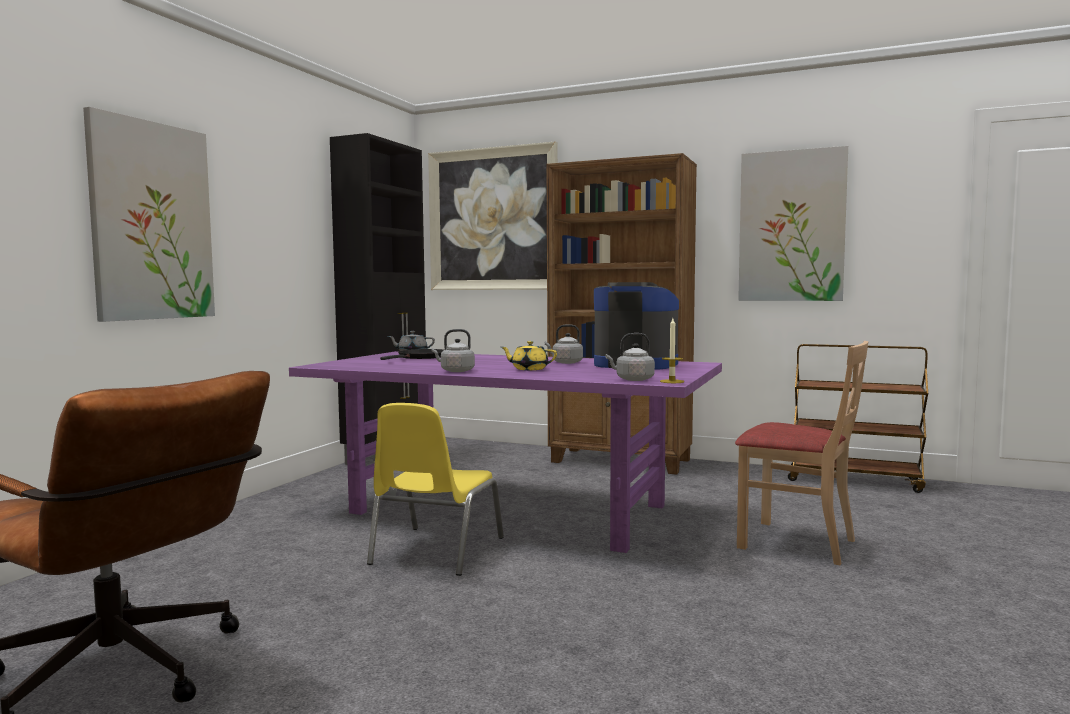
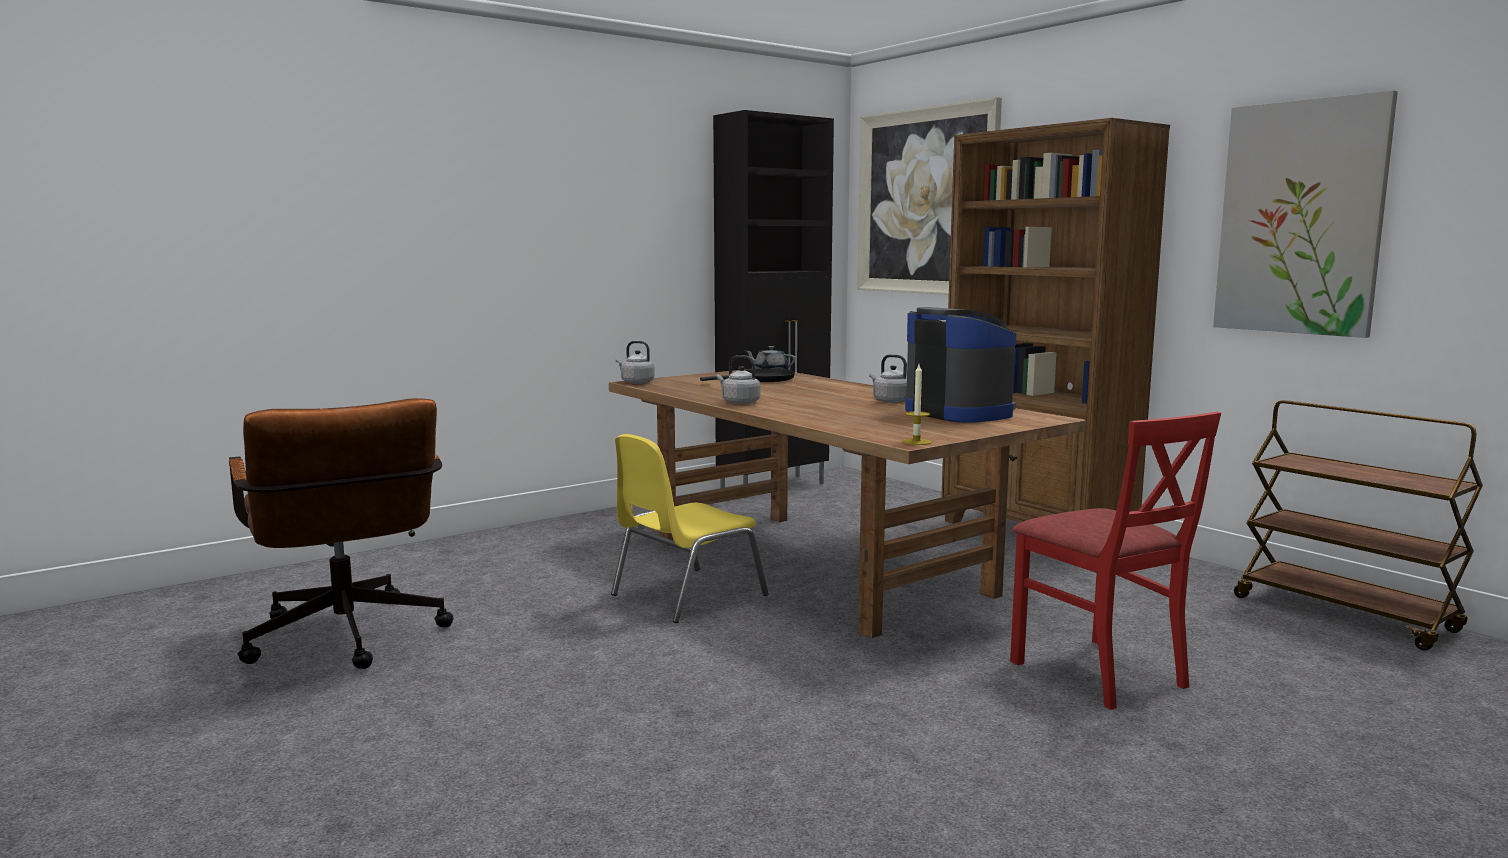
camera: 30 degrees right, 5 degrees up
picture [83,107,215,322] -> none
purple dining table [289,351,722,553] -> brown dining table [609,368,1086,638]
yellow teapot [501,341,557,370] -> none
grey kettle [605,333,655,381] -> grey kettle moved to [616,341,655,384]
beige chair [735,341,868,565] -> red chair [1010,411,1221,710]

